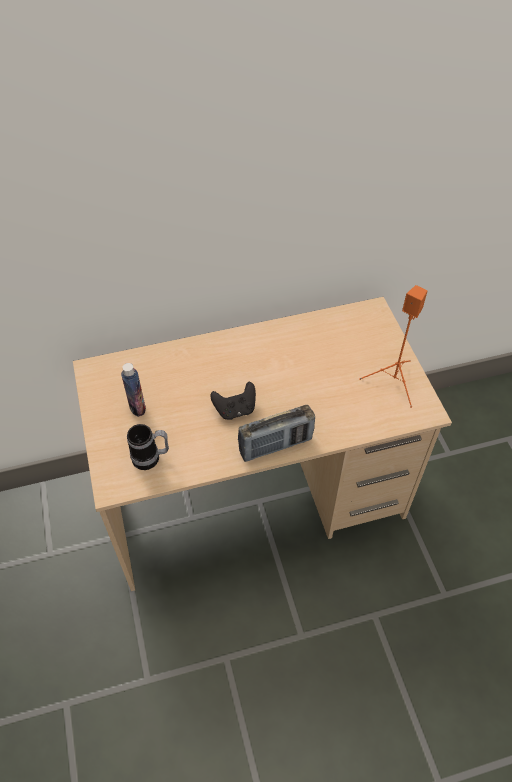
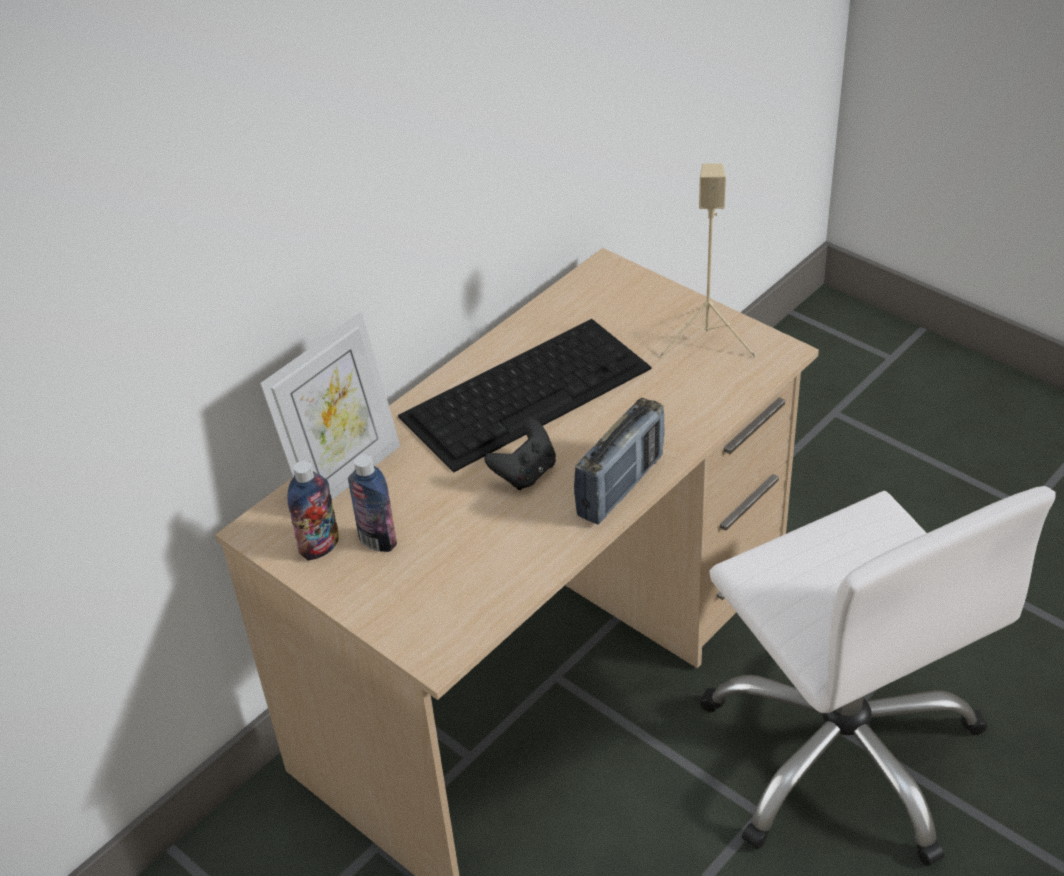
camera: 30 degrees left, 10 degrees down
mug [127,424,169,470] -> none
orange speaker [359,285,427,408] -> beige speaker [659,163,756,358]
none -> picture frame [260,312,400,500]
none -> bottle [287,460,339,561]
none -> keyboard [398,319,651,473]
none -> white office chair [700,486,1056,866]

